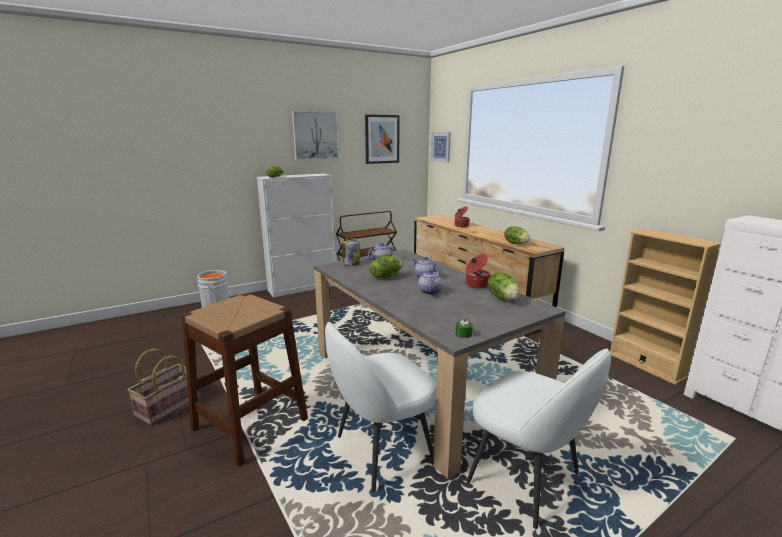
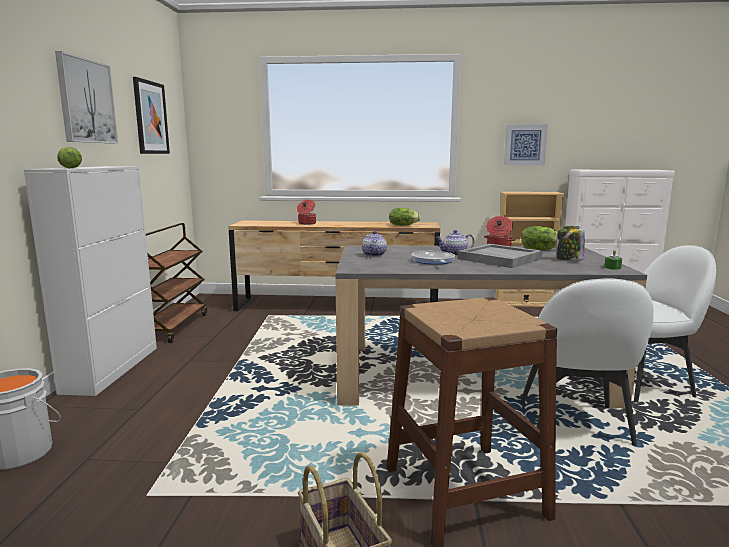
camera: 55 degrees left, 5 degrees down
jar [342,238,360,265] -> jar moved to [557,226,585,260]
lettuce [370,256,403,279] -> frying pan [412,251,455,265]
teapot [418,270,443,295] -> grey tray [458,244,543,268]
picture [431,132,451,163] -> picture moved to [504,124,548,165]

